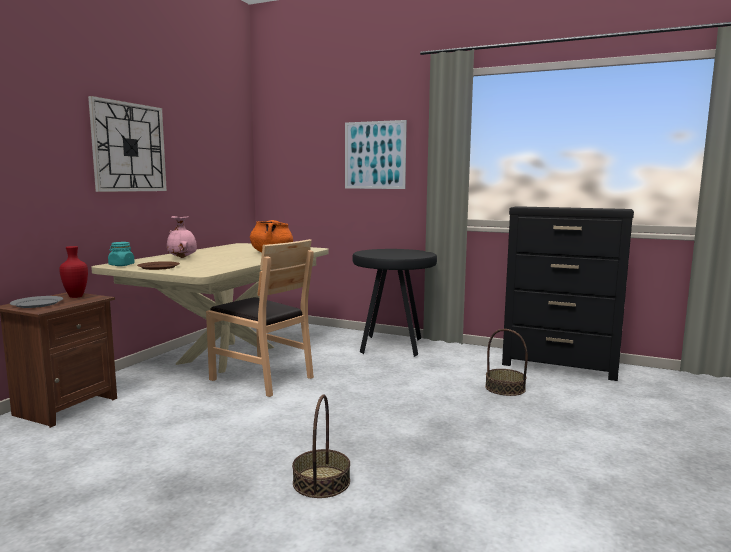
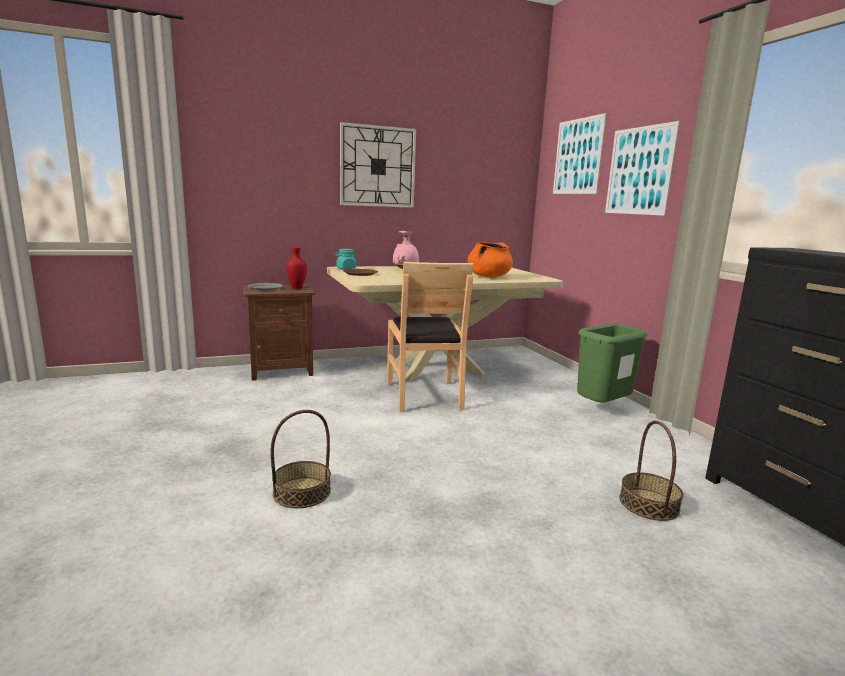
camera: 45 degrees right, 5 degrees up
black stool [352,249,437,357] -> green trash can [577,323,647,403]
none -> picture [553,113,607,194]

